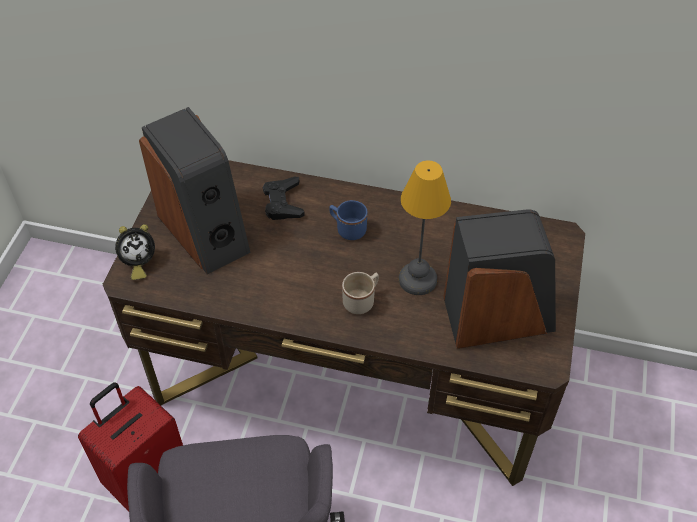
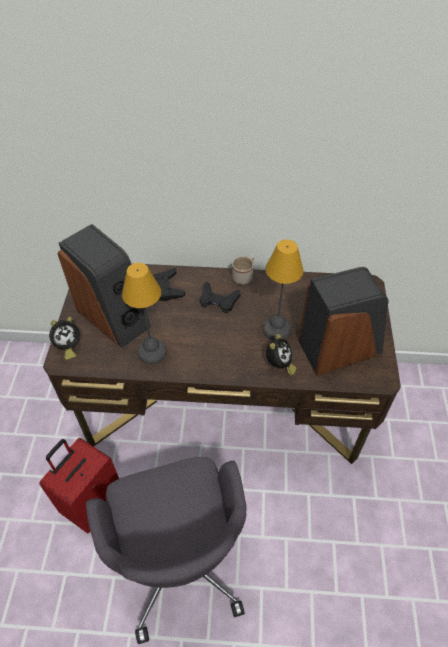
camera: 10 degrees left, 0 degrees up
blue mug [329,200,368,240] -> black game controller [200,282,240,313]
beige mug [342,272,379,314] -> beige mug moved to [232,256,254,285]
none -> table lamp [122,263,167,364]
none -> alarm clock [266,334,296,376]

